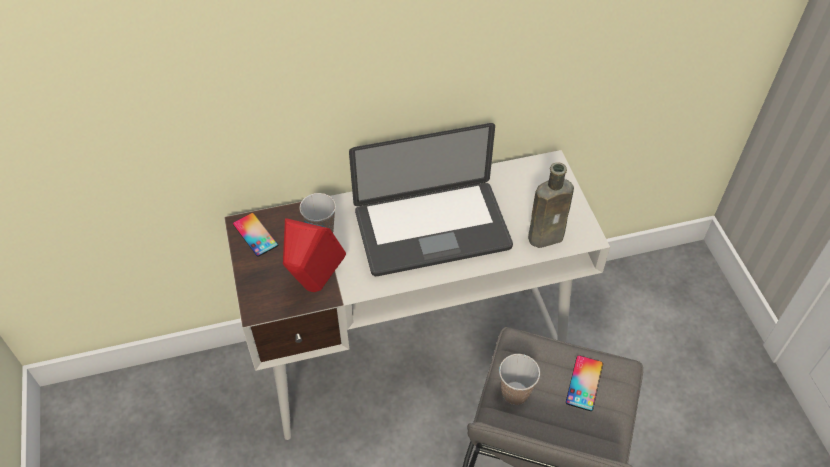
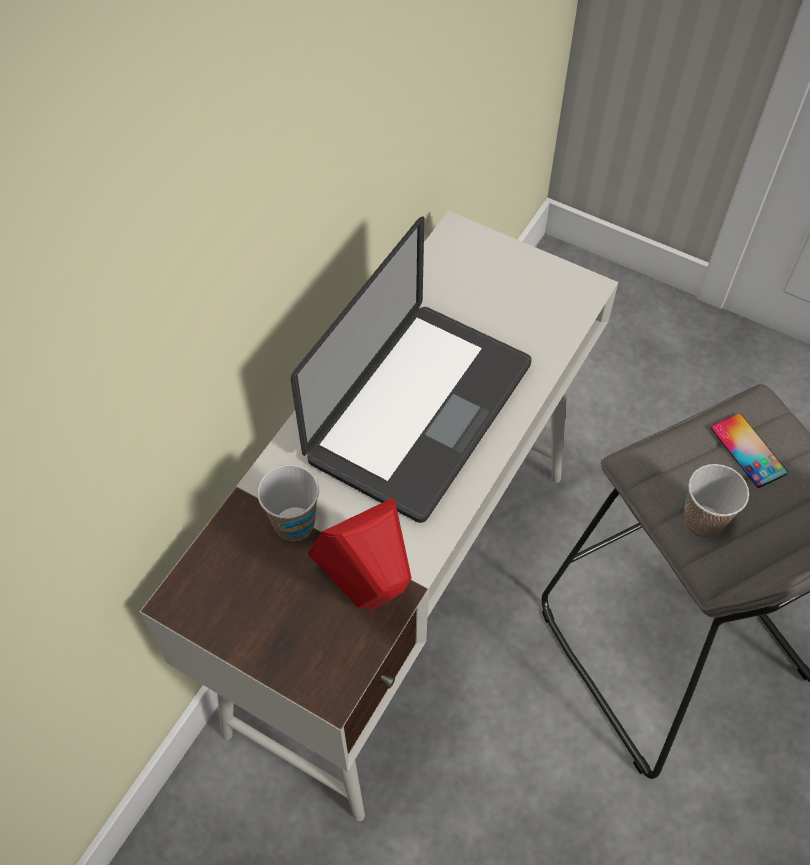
camera: 45 degrees left, 5 degrees up
phone [233,213,278,257] -> none
brown bottle [528,162,574,248] -> none

